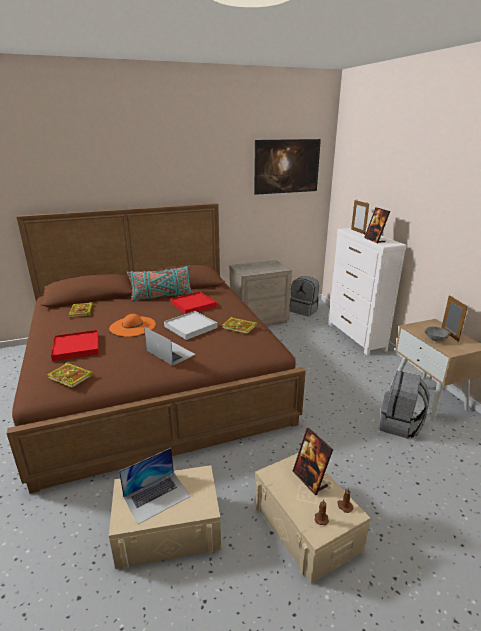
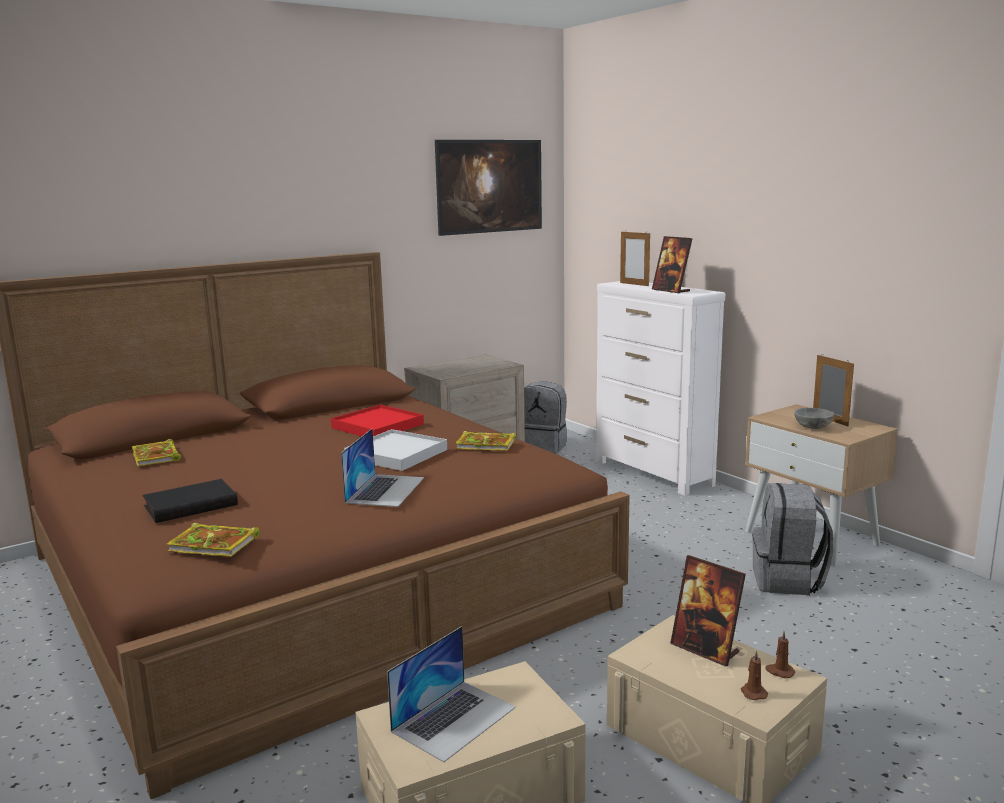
camera: 15 degrees left, 10 degrees down
red tray [51,330,99,361] -> black book [143,479,238,523]
orange hat [109,314,156,337] -> none
turquoise pillow [127,265,193,301] -> none
laptop [144,327,196,366] -> laptop turned 75 degrees clockwise [341,429,424,507]

